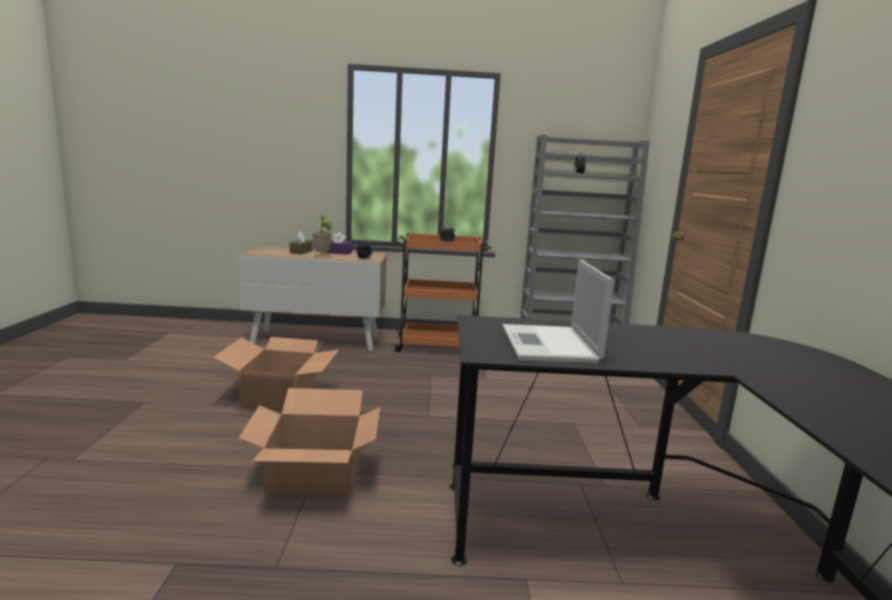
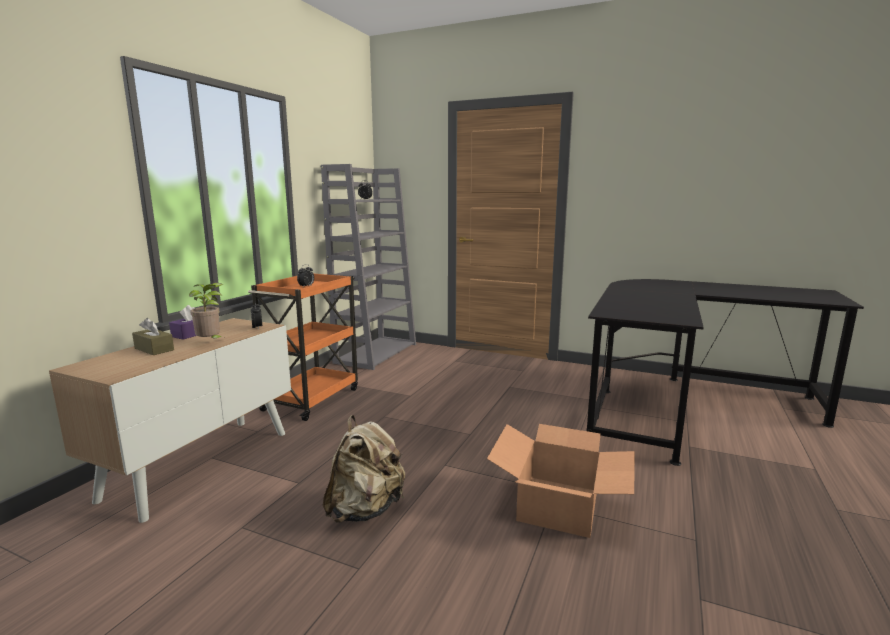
camera: 65 degrees left, 0 degrees up
cardboard box [213,337,339,410] -> beige backpack [323,415,405,523]
laptop [503,259,614,363] -> none

